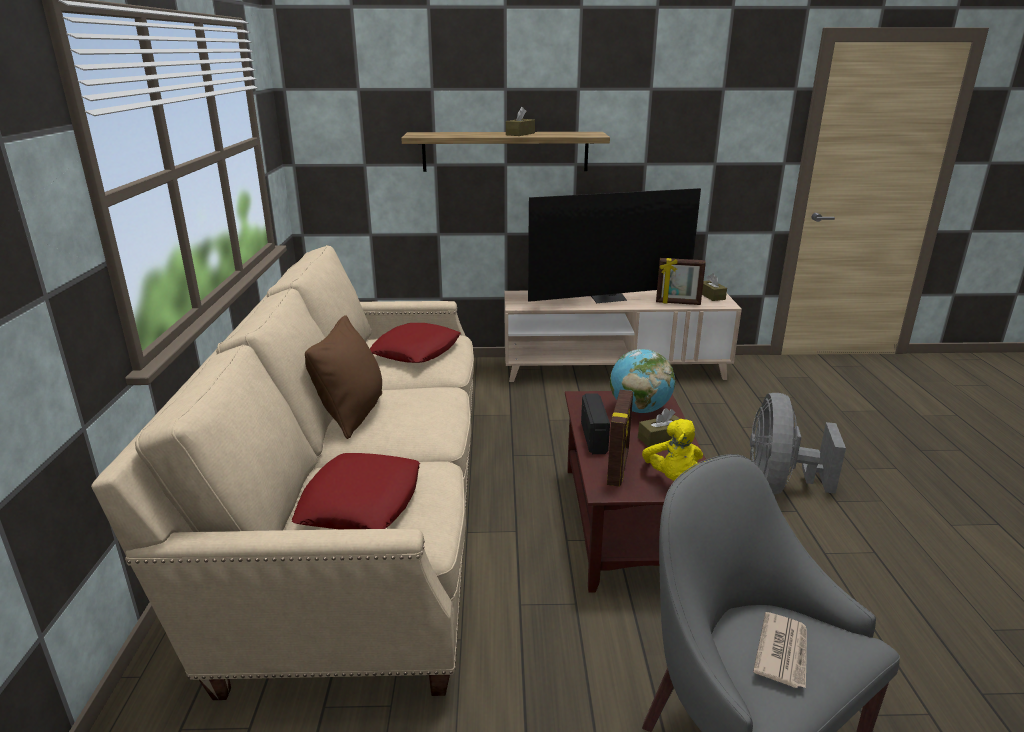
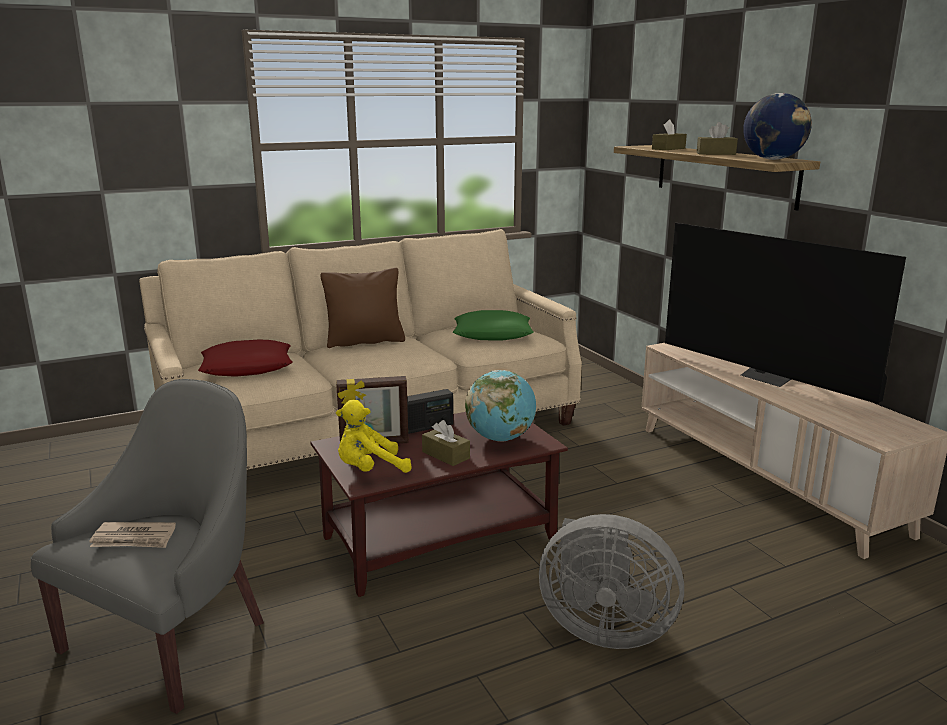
camera: 65 degrees right, 5 degrees down
red pillow [370,323,460,363] -> green pillow [453,310,534,340]
picture frame [656,258,706,305] -> none
brown tissue box [702,273,727,301] -> brown tissue box moved to [652,120,687,150]
grey fan [750,393,846,495] -> grey fan turned 150 degrees counterclockwise [539,514,684,649]
none -> globe [743,93,812,160]

